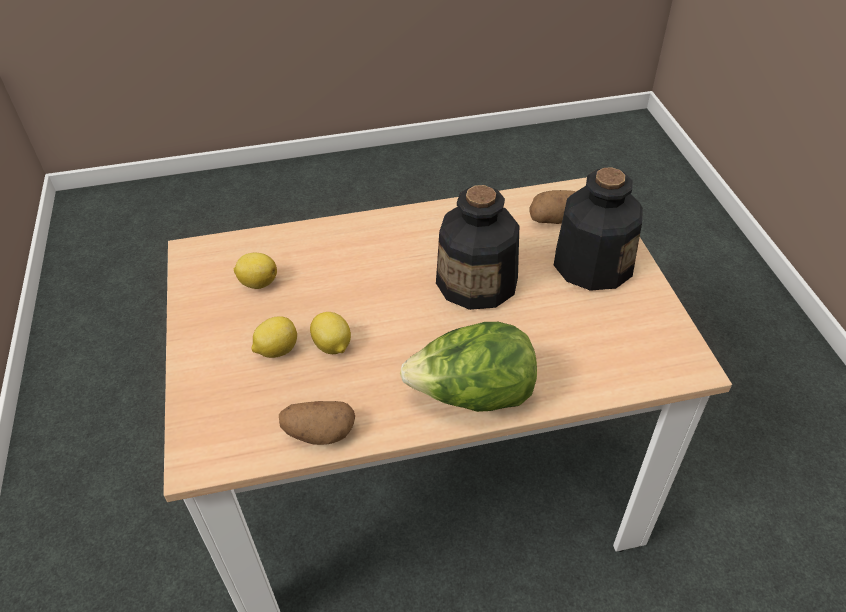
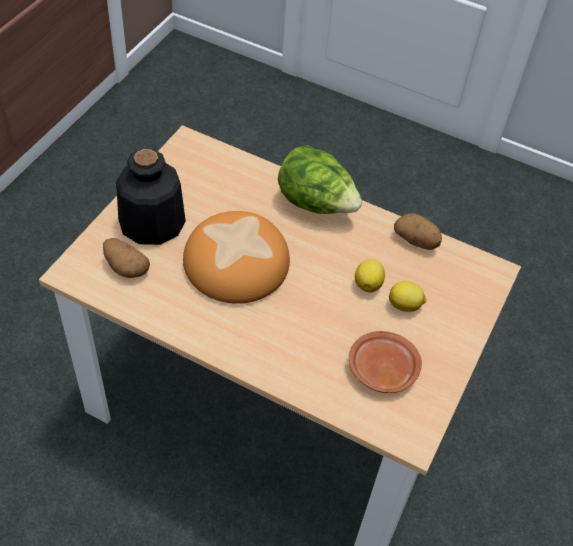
camera: 145 degrees left, 5 degrees up
lemon [234,253,277,289] -> brown plate [349,331,422,393]
bottle [436,185,519,310] -> bread [183,211,290,304]

